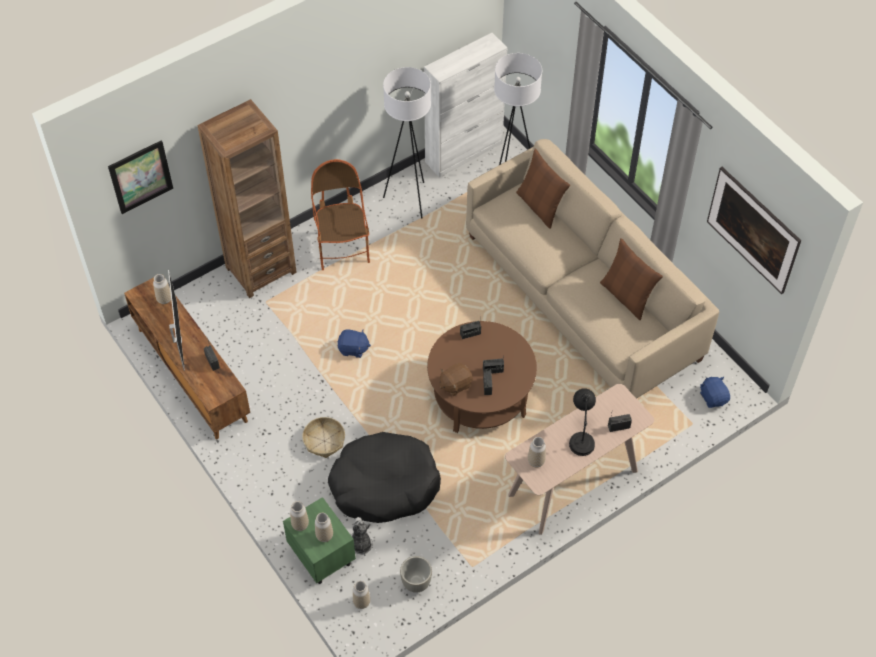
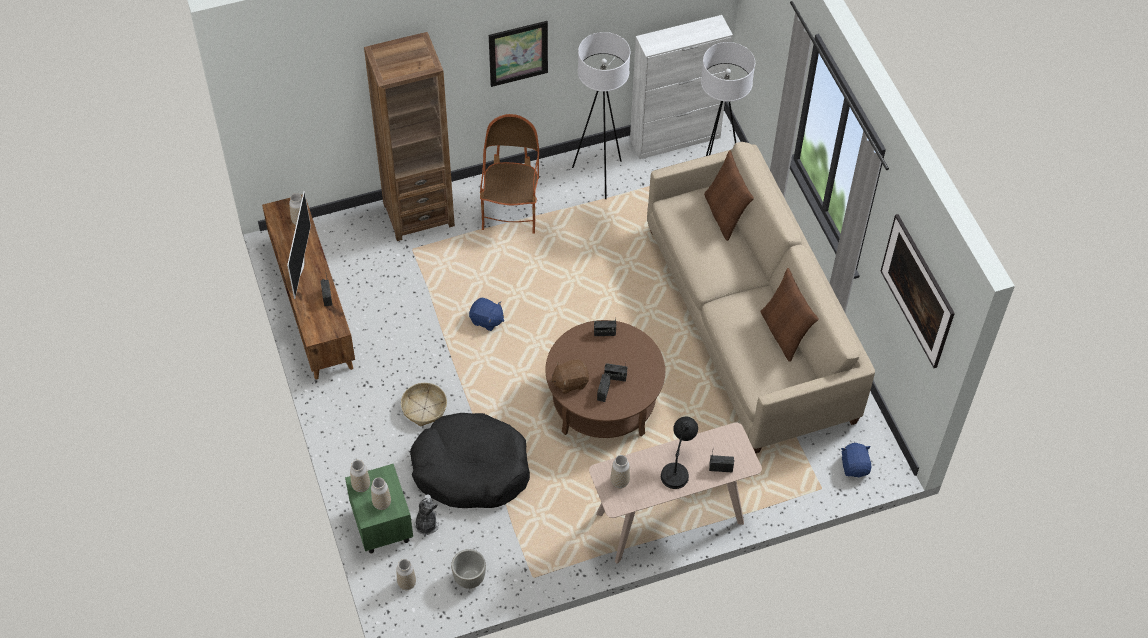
camera: 15 degrees right, 0 degrees up
picture [108,140,173,214] -> picture moved to [489,21,548,87]

